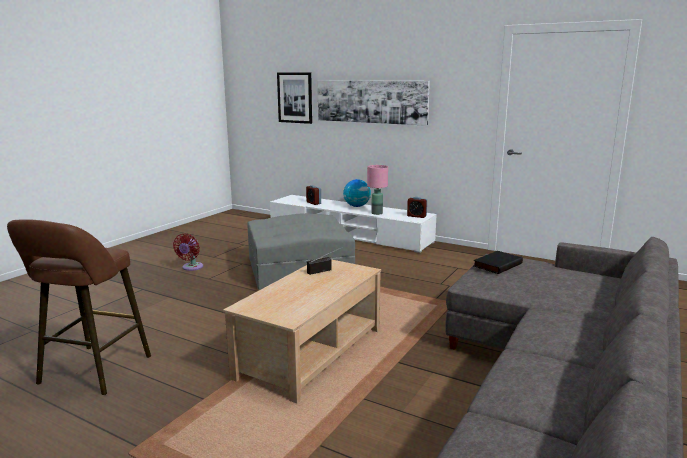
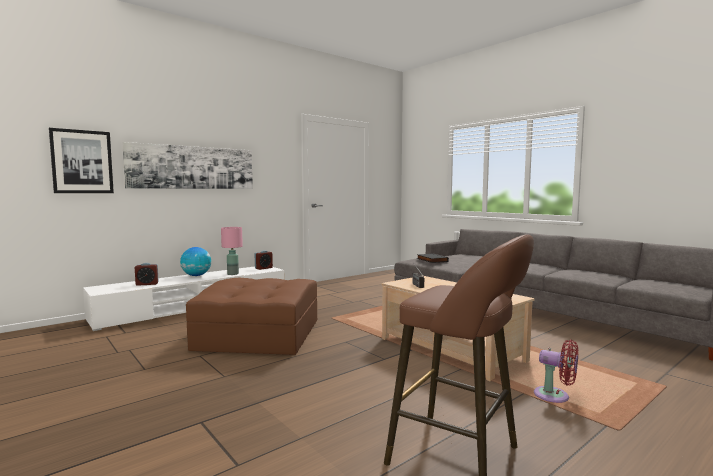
camera: 70 degrees left, 10 degrees down
red fan [173,234,203,271] -> red fan moved to [534,340,578,403]
grey ottoman [247,213,355,290] -> brown ottoman [186,278,317,355]

